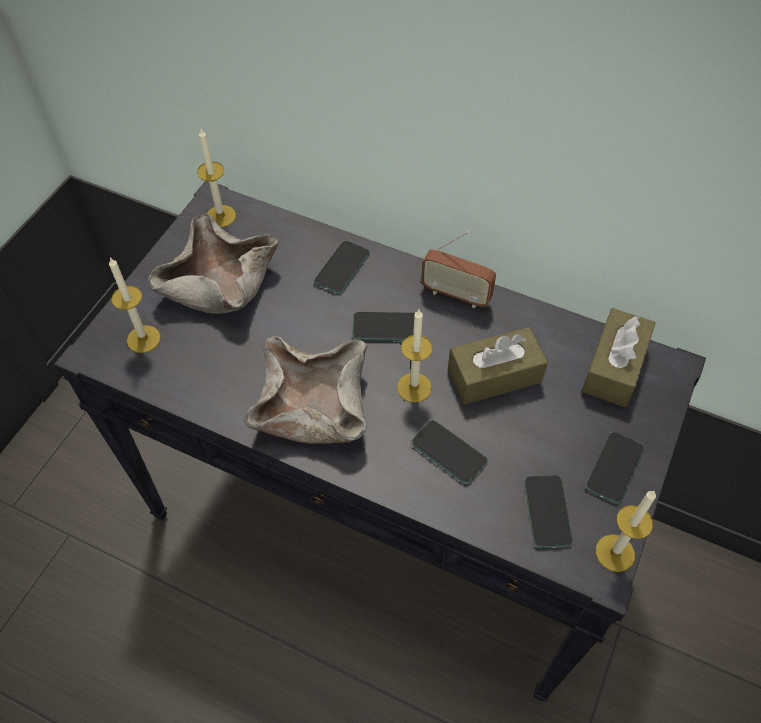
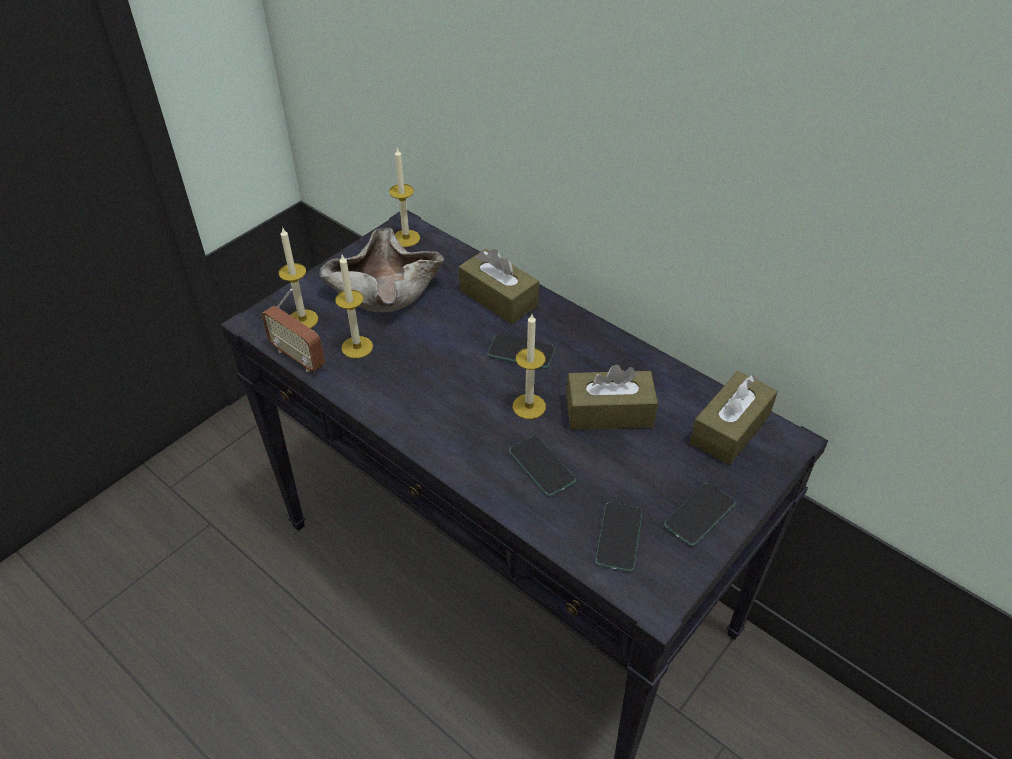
camera: 15 degrees right, 10 degrees down
beige bowl [244,336,368,444] -> none
phone [314,241,370,294] -> brown tissue box [459,249,539,324]
radio [421,231,496,309] -> radio moved to [262,289,325,372]
candle [596,490,656,572] -> candle moved to [335,255,373,358]

